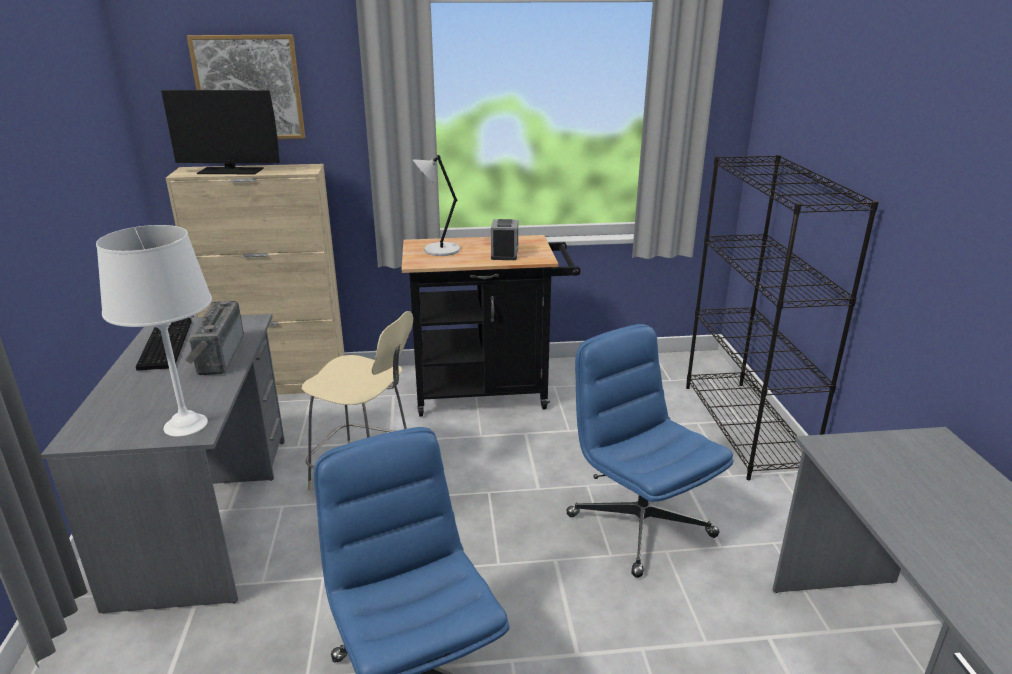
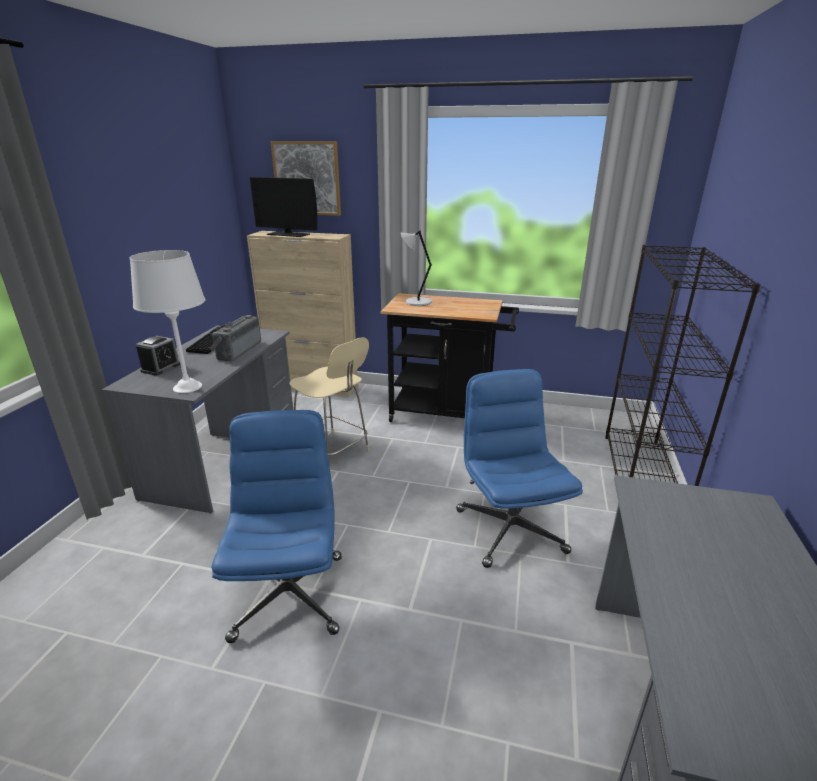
camera: 20 degrees right, 0 degrees up
alarm clock [491,219,518,260] -> alarm clock moved to [136,336,181,376]

